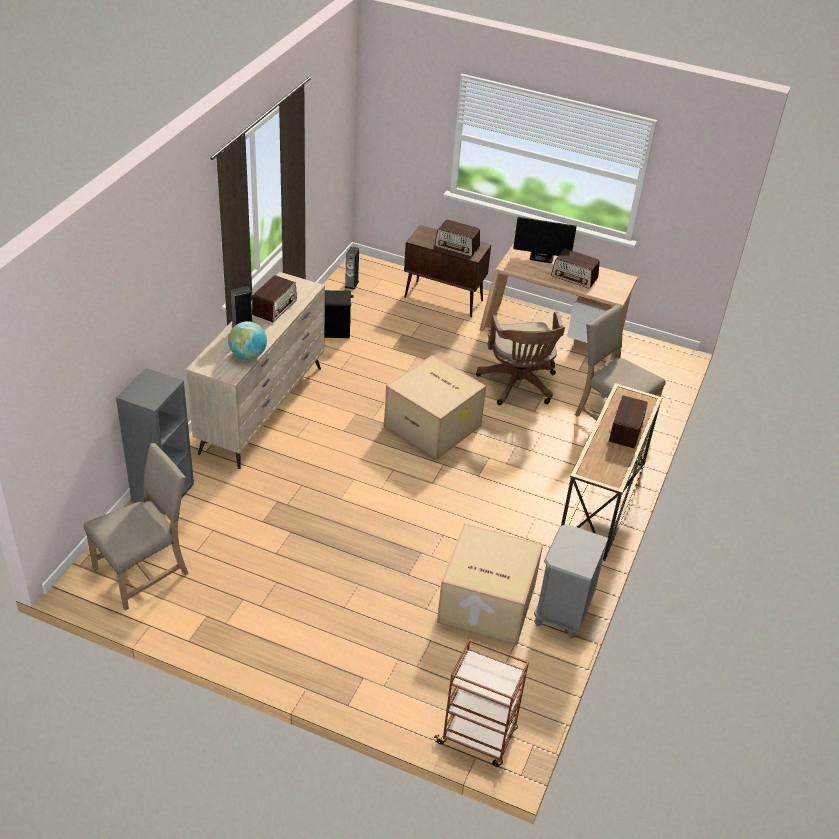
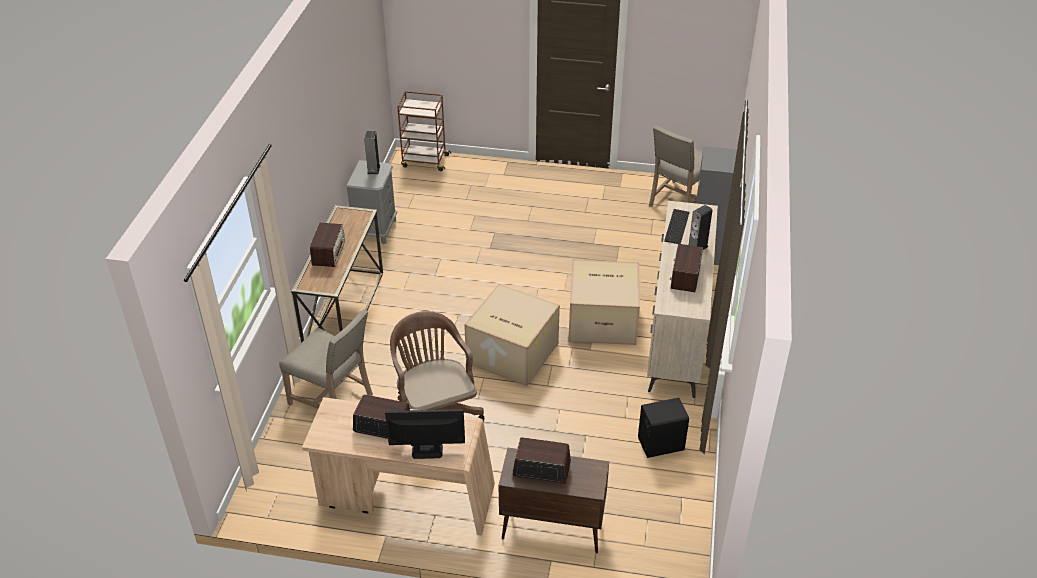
camera: 170 degrees right, 0 degrees up
globe [228,321,267,360] -> keyboard [664,209,690,244]
speaker [344,246,359,290] -> speaker moved to [364,131,380,175]
cardboard box [437,523,543,645] -> cardboard box moved to [568,259,640,345]

